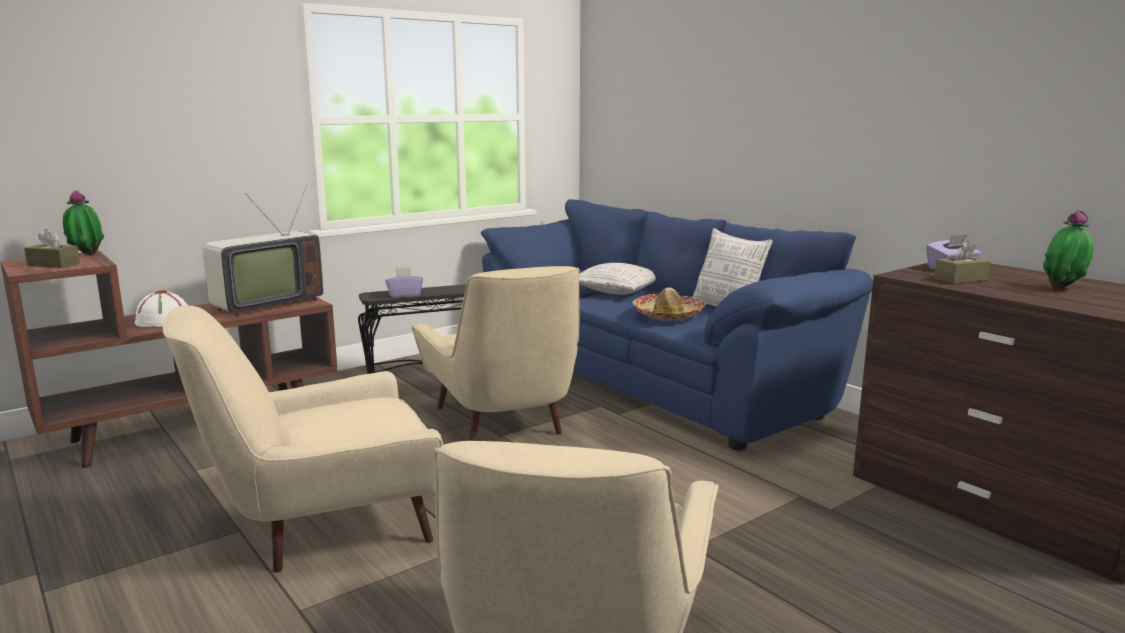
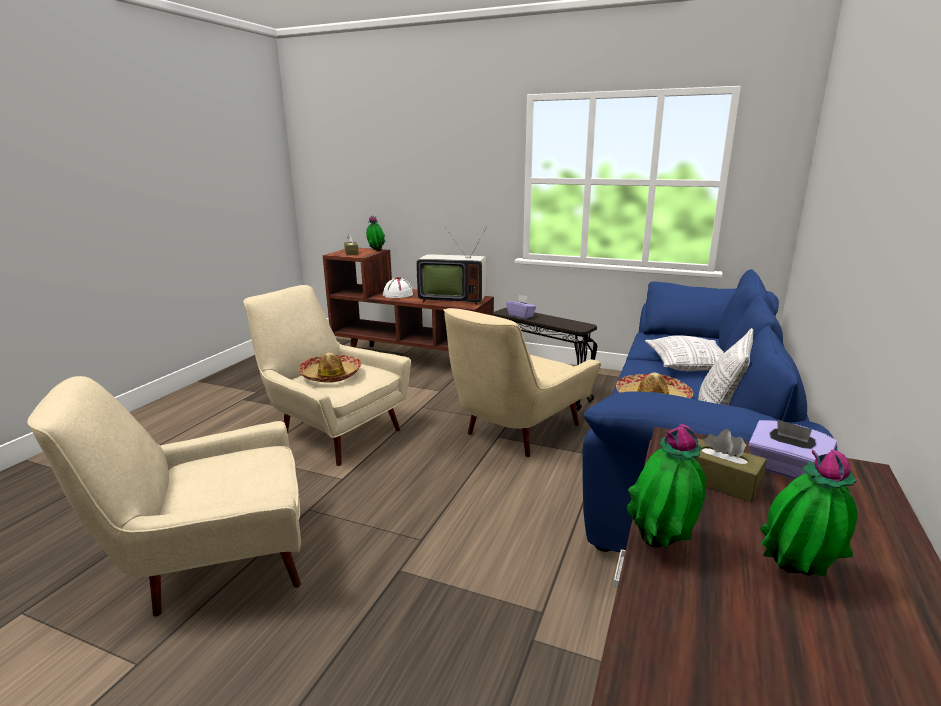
camera: 60 degrees right, 5 degrees up
none -> hat [298,352,361,383]
none -> potted plant [627,424,706,547]

